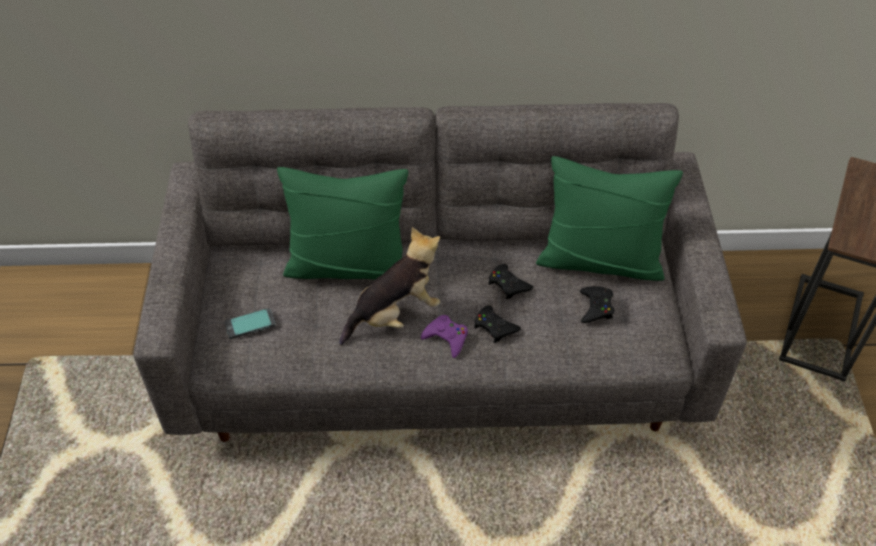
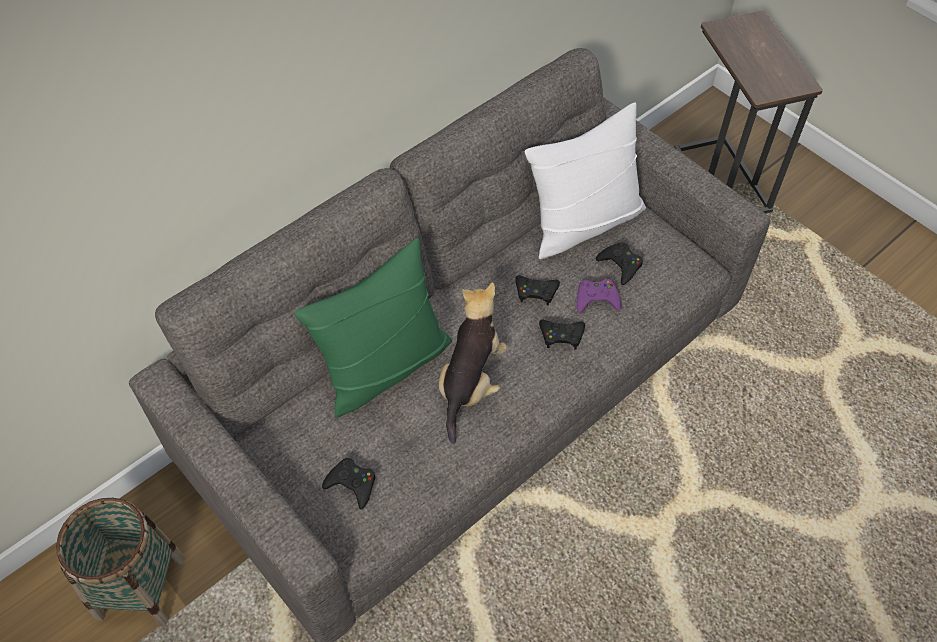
camera: 40 degrees left, 5 degrees up
phone [224,308,275,339] -> black game controller [322,458,375,510]
purple game controller [421,315,468,358] -> purple game controller moved to [576,279,621,314]
green pillow [536,156,683,281] -> white pillow [525,102,646,259]
none -> basket [56,498,185,626]

